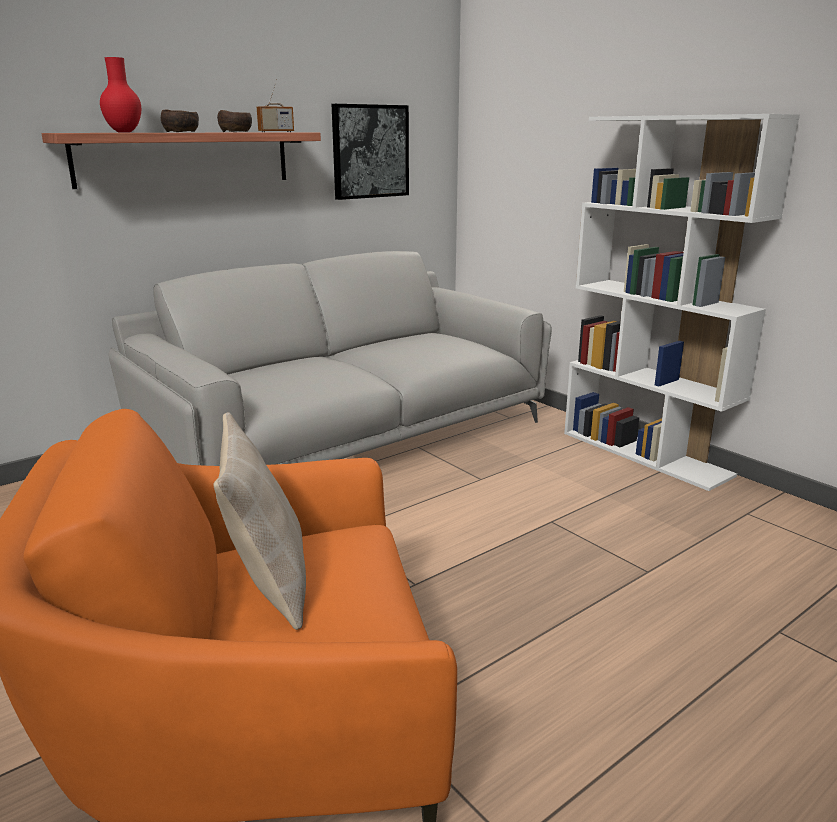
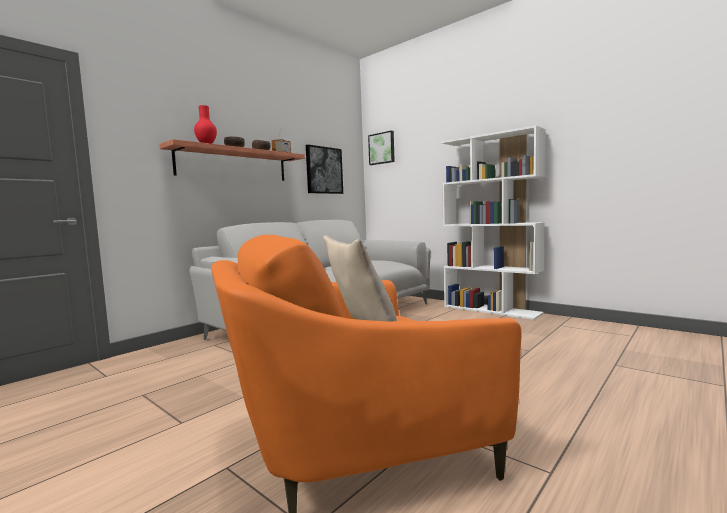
camera: 10 degrees left, 15 degrees down
none -> picture [368,130,395,165]

